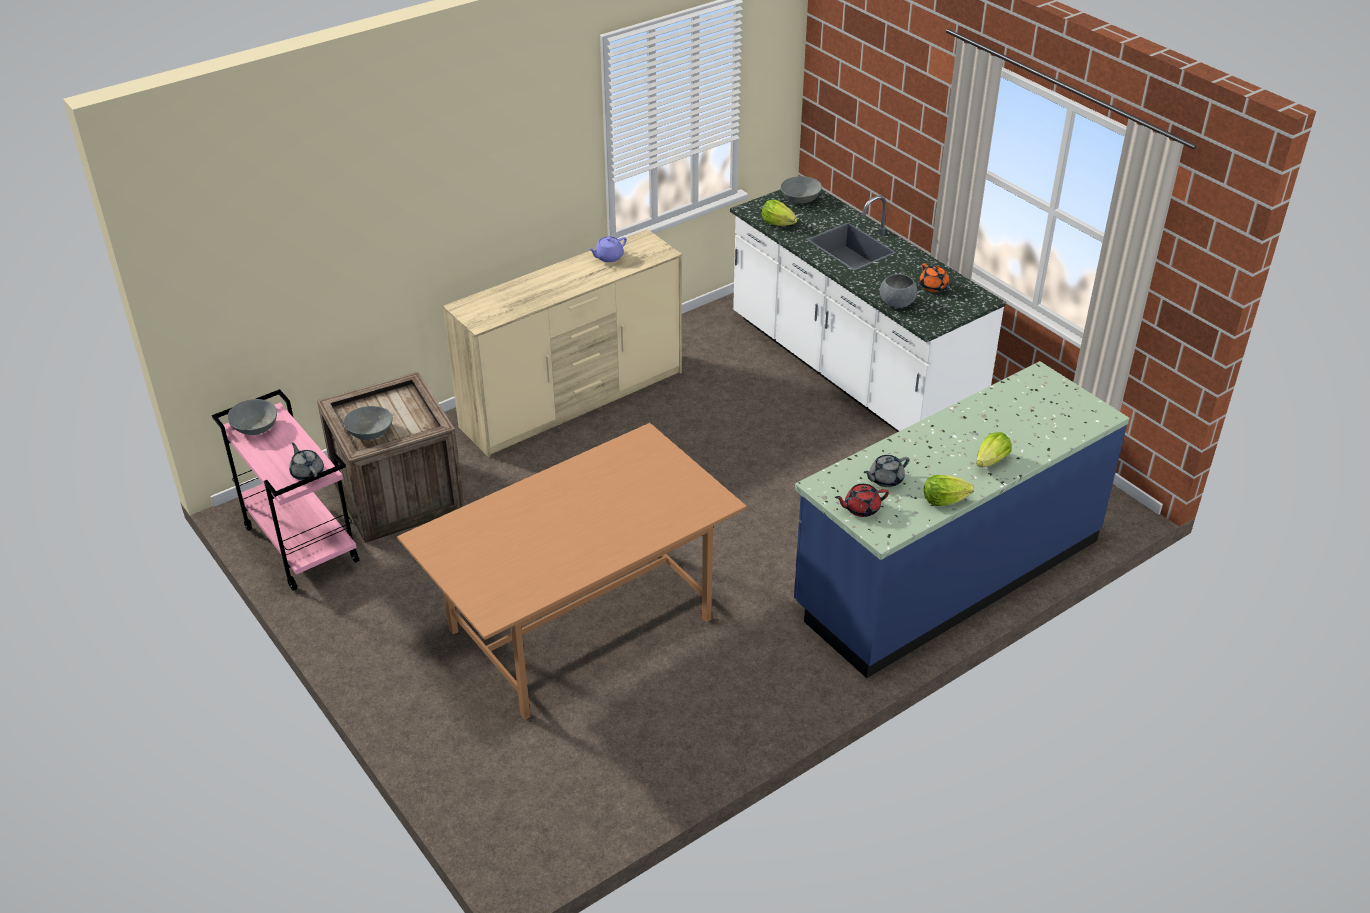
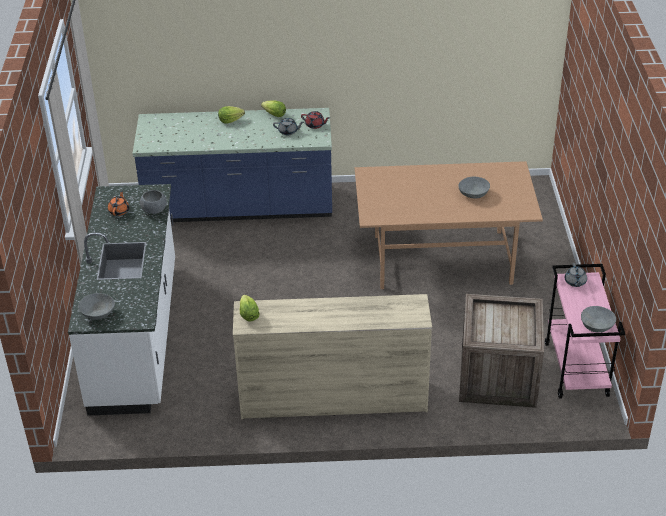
camera: 145 degrees left, 0 degrees up
grey bowl [343,406,393,440] -> grey bowl moved to [458,177,490,198]
purple teapot [589,236,627,262] -> none
lettuce [762,199,798,226] -> lettuce moved to [240,295,260,322]

